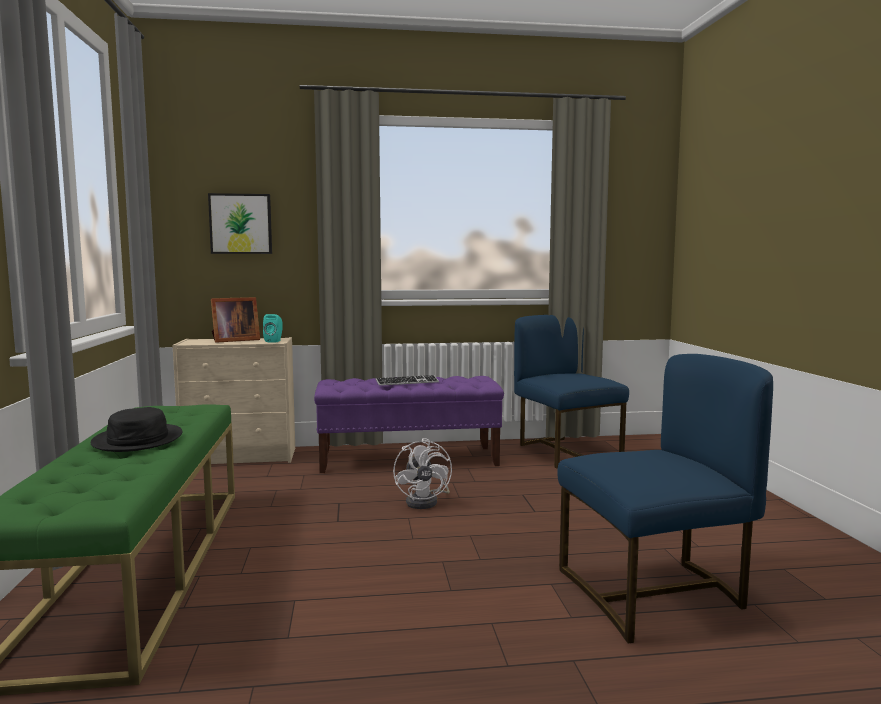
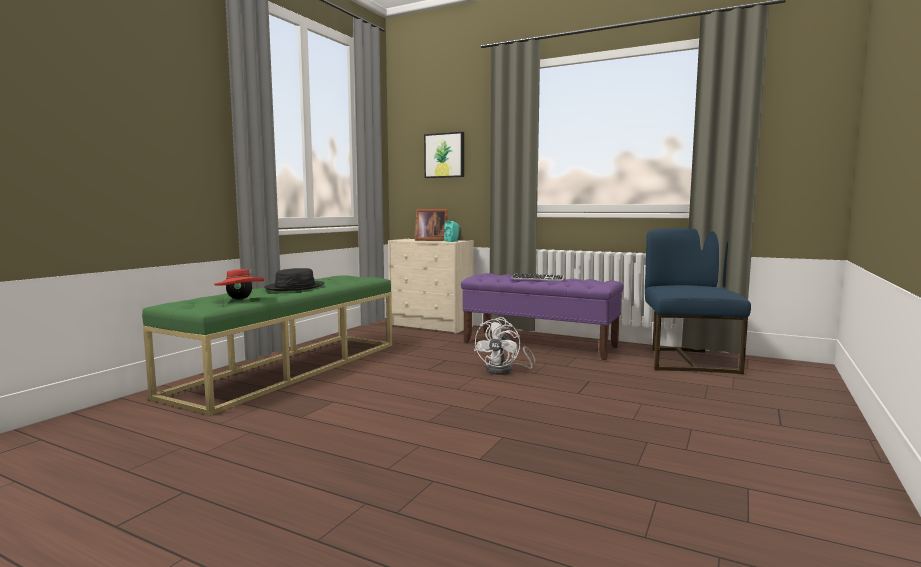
camera: 35 degrees right, 0 degrees up
blue chair [557,354,773,644] -> none
none -> red hat [214,268,264,300]

